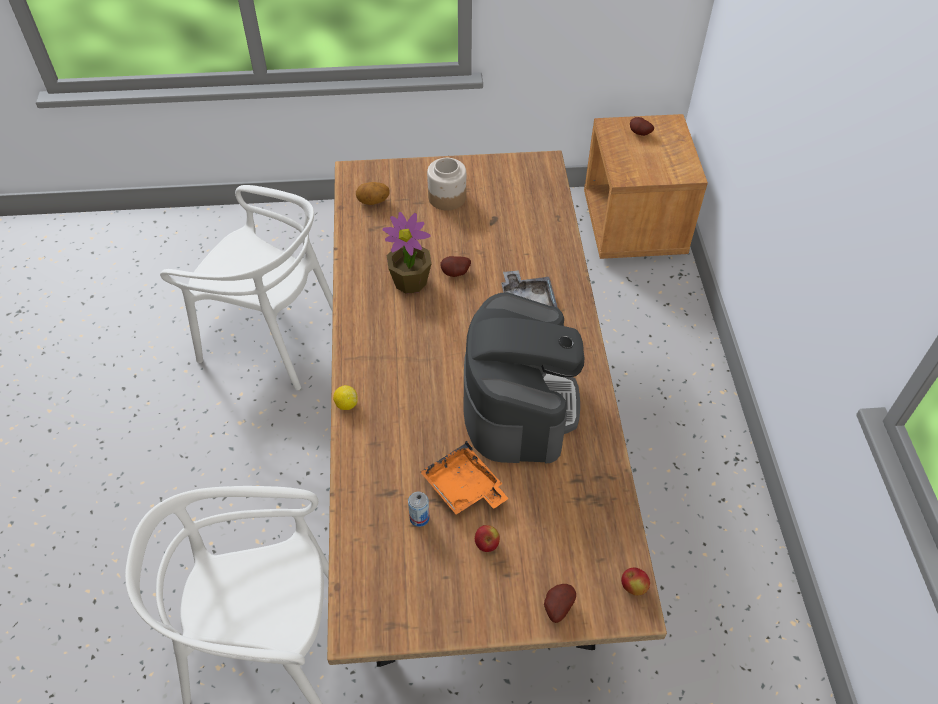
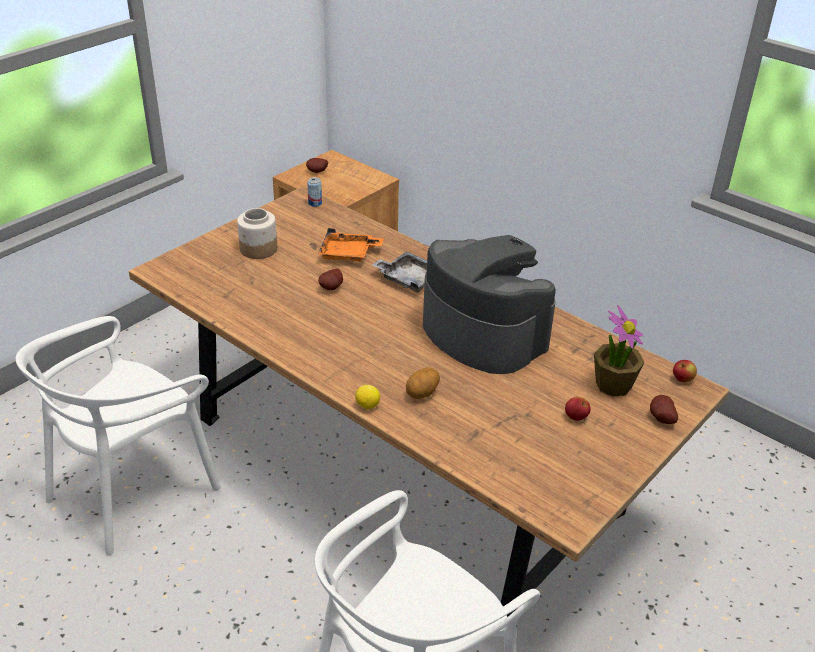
camera: 45 degrees left, 15 degrees down
white chair [160,185,333,390] -> white chair turned 150 degrees clockwise [16,316,221,555]
potato [356,182,390,205] -> potato moved to [406,367,440,399]
potted plant [383,212,432,294] -> potted plant moved to [594,305,645,397]
can [408,491,430,527] -> can moved to [307,177,322,207]
orange tray [420,441,509,515] -> orange tray moved to [318,228,383,262]

